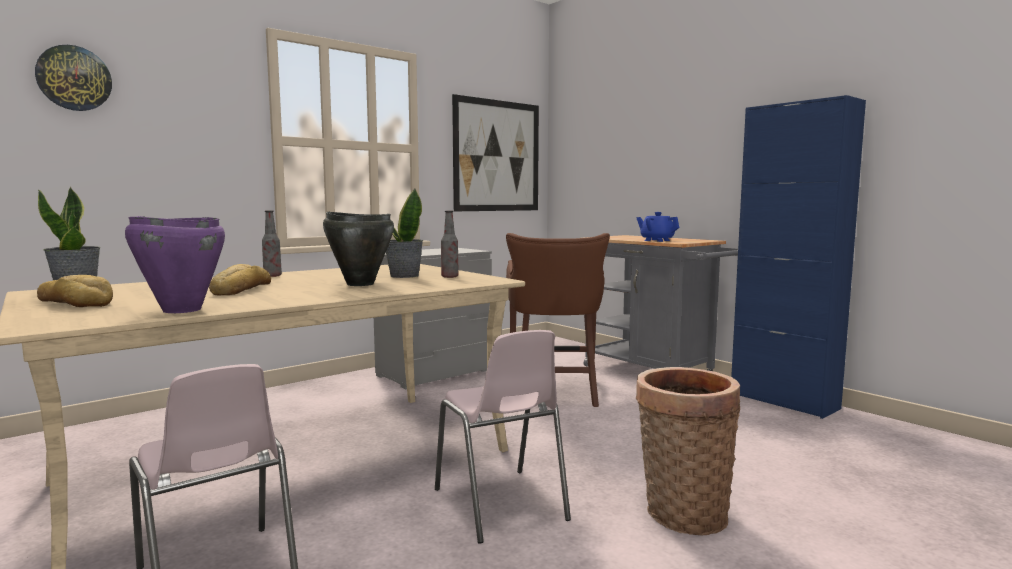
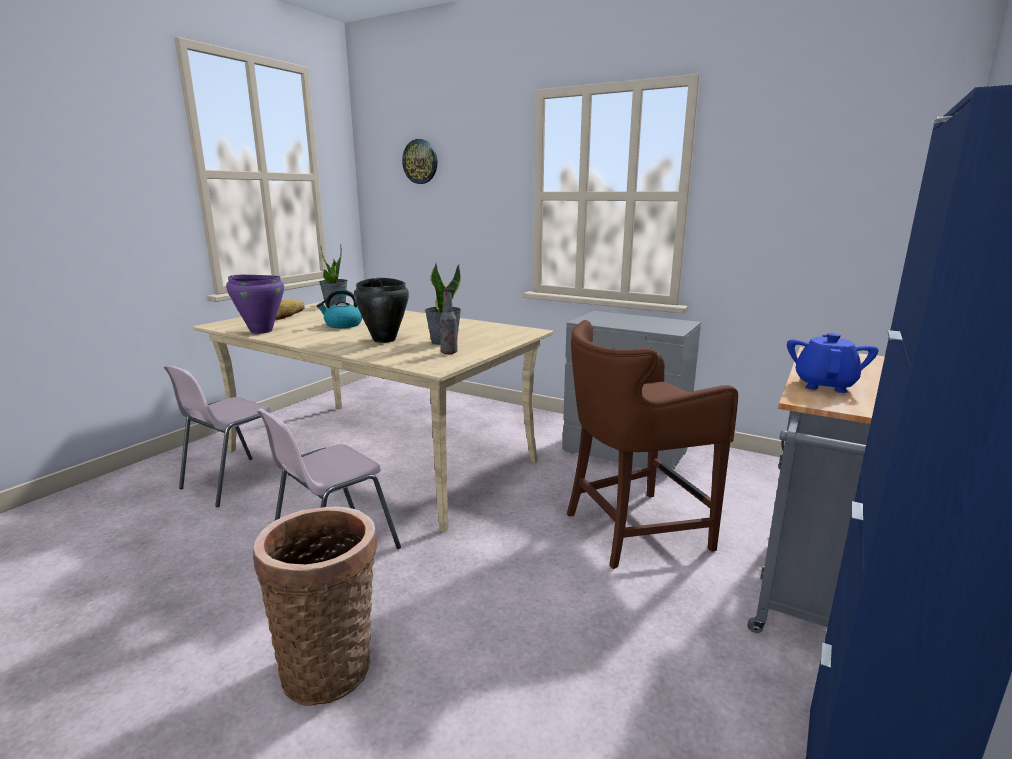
camera: 70 degrees right, 10 degrees up
bread [209,264,271,295] -> kettle [317,290,362,328]
bottle [262,210,282,277] -> none
picture [452,94,539,211] -> none

